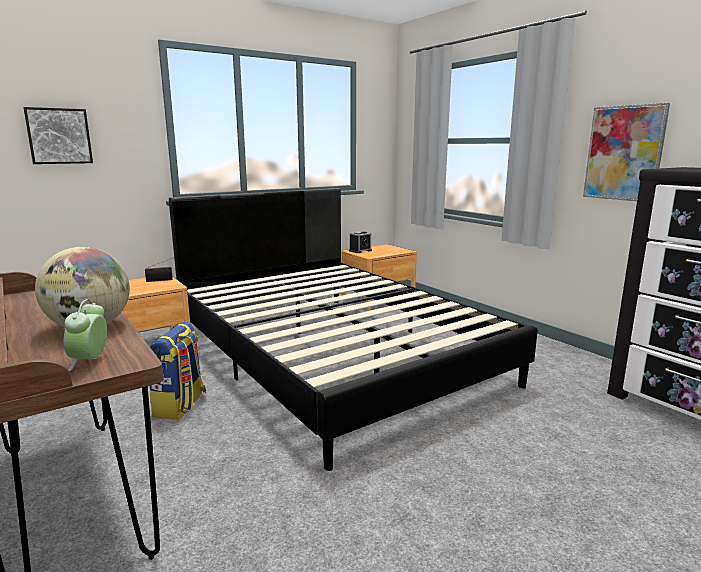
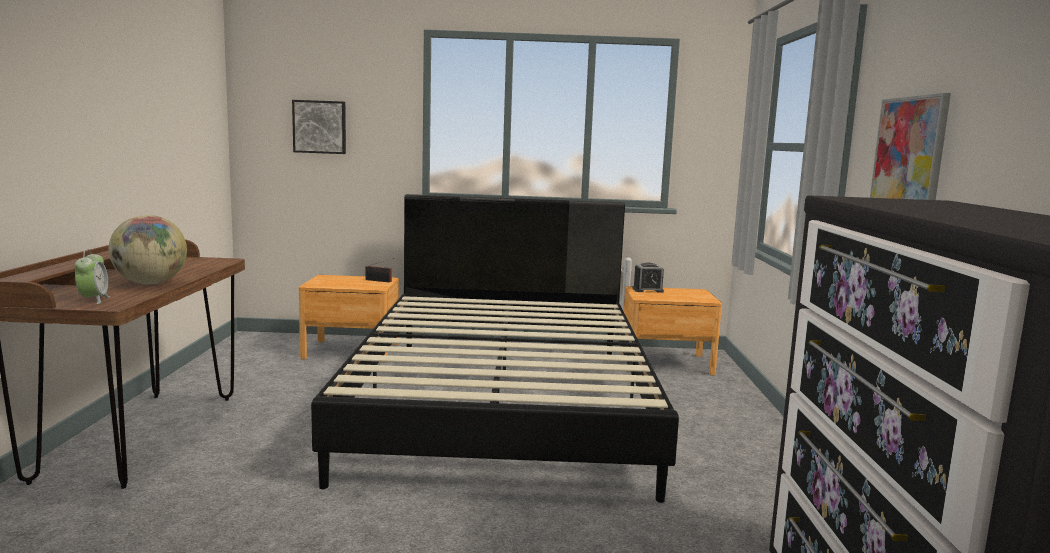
camera: 35 degrees right, 5 degrees down
alarm clock [64,299,107,371] -> alarm clock turned 135 degrees clockwise [75,249,110,304]
backpack [150,322,206,420] -> none

